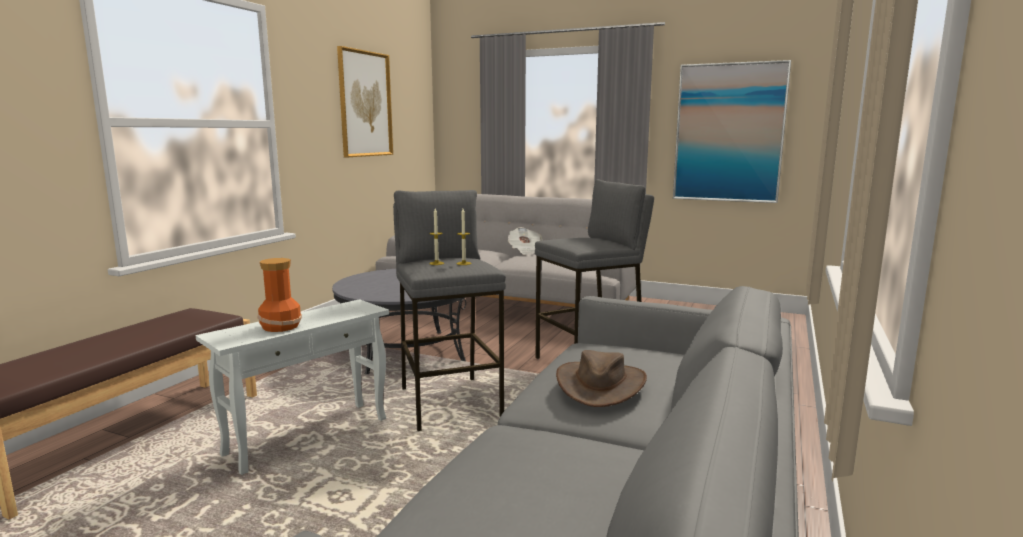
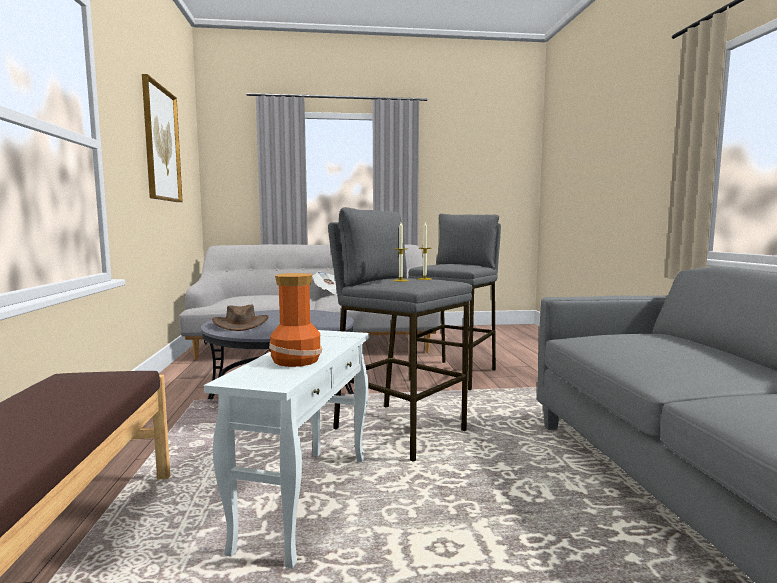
camera: 30 degrees left, 5 degrees down
brown hat [556,350,647,407] -> brown hat moved to [212,305,269,331]
picture [673,60,791,203] -> none

